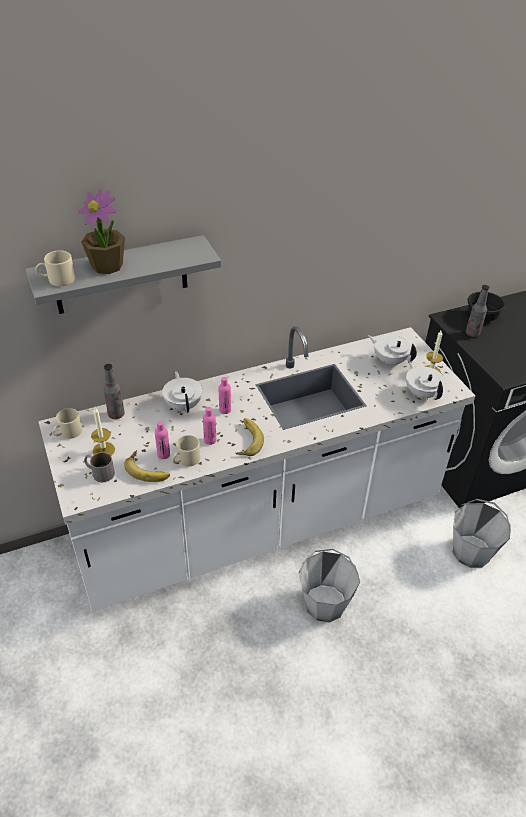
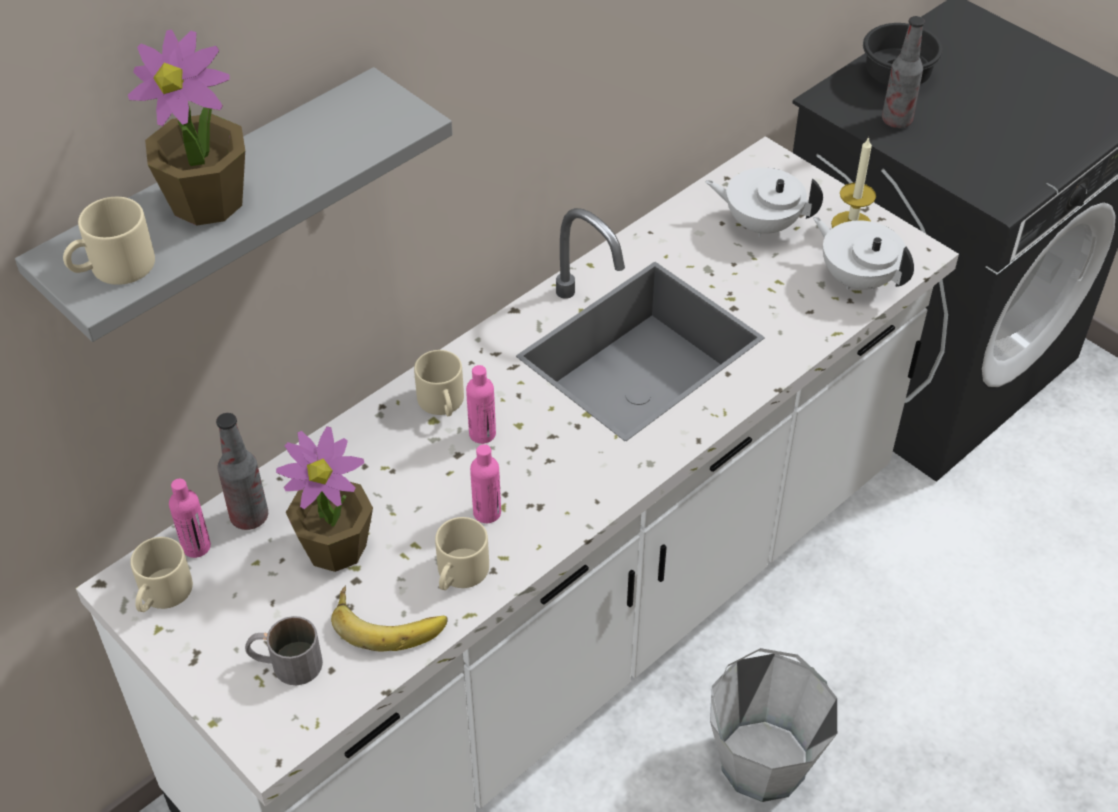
camera: 20 degrees left, 5 degrees up
candle [91,407,115,455] -> none
pink bottle [155,421,170,459] -> pink bottle moved to [169,479,211,558]
white teapot [162,371,202,413] -> none
banana [236,418,264,456] -> none
grey bucket [453,499,511,568] -> none
none -> potted plant [276,426,373,572]
none -> beige mug [414,350,464,416]

